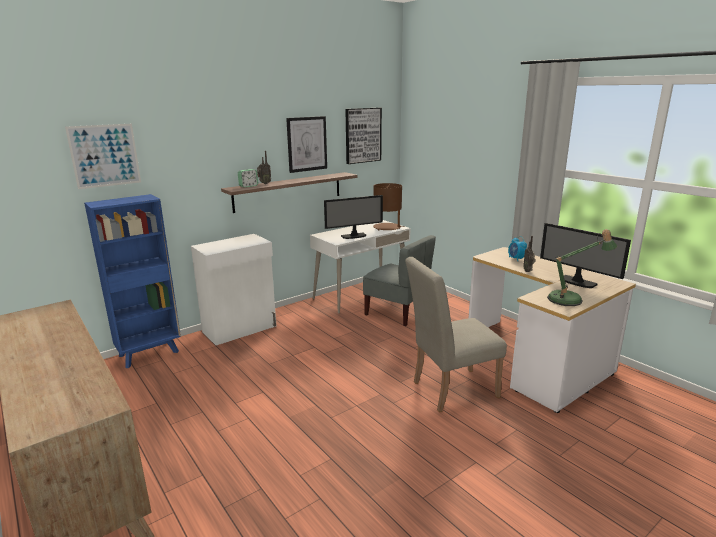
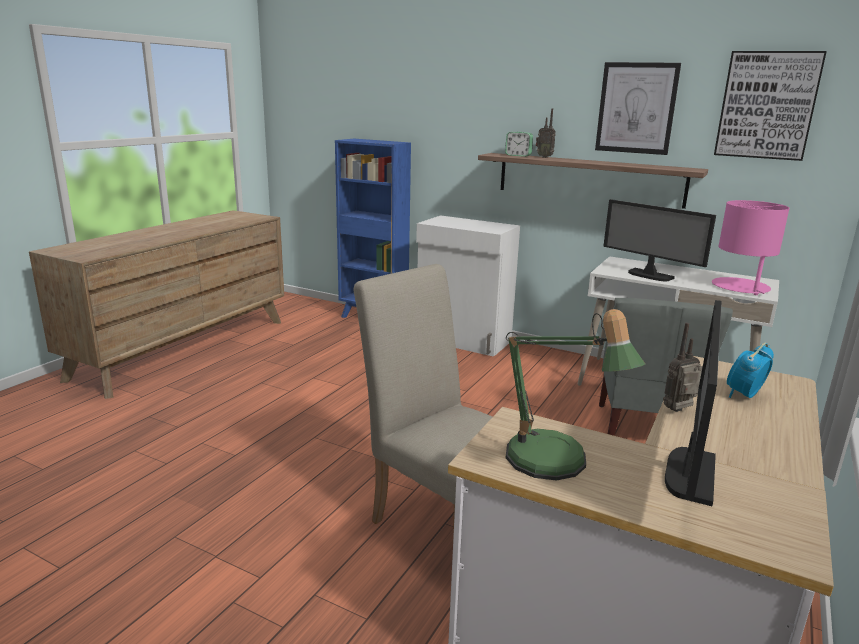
camera: 65 degrees right, 0 degrees up
picture [65,124,141,189] -> none
brown table lamp [373,183,405,230] -> pink table lamp [712,200,789,295]

